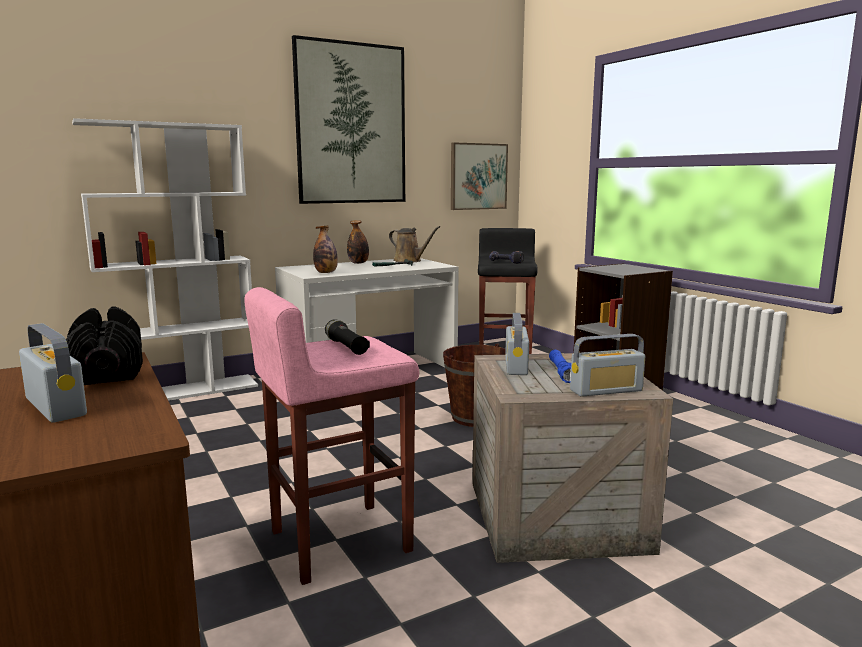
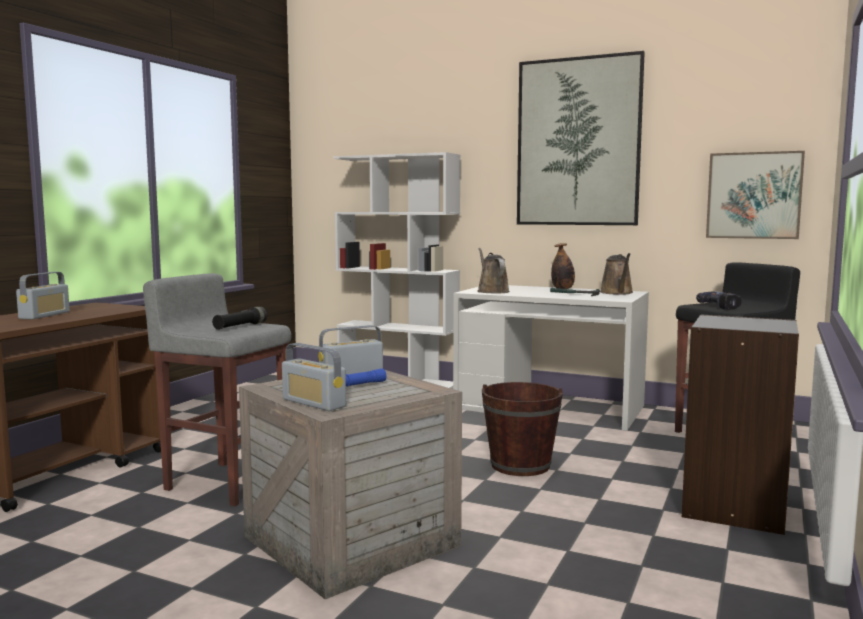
camera: 55 degrees right, 5 degrees down
black dumbbell [66,307,143,385] -> none
pink stool [244,287,419,585] -> grey stool [143,273,291,506]
bottle [313,225,338,273] -> brown watering can [477,248,510,294]

